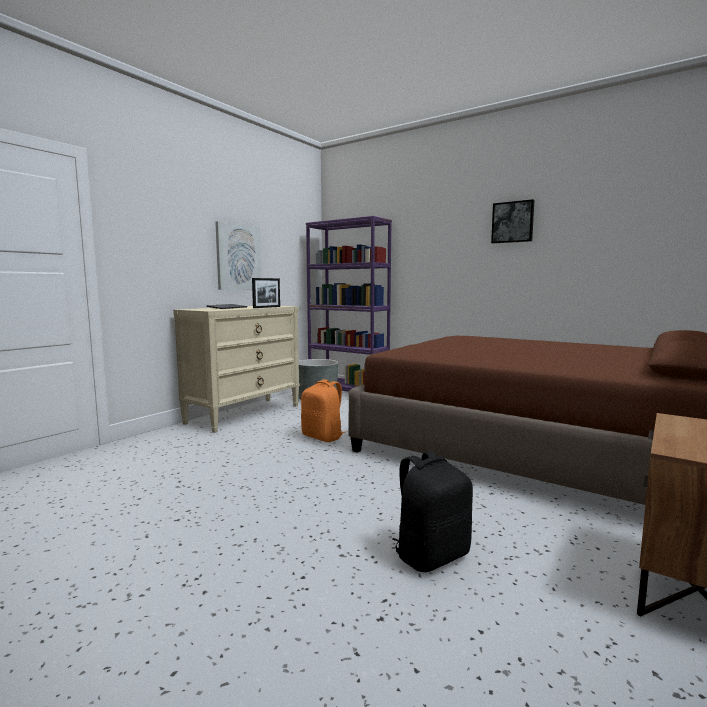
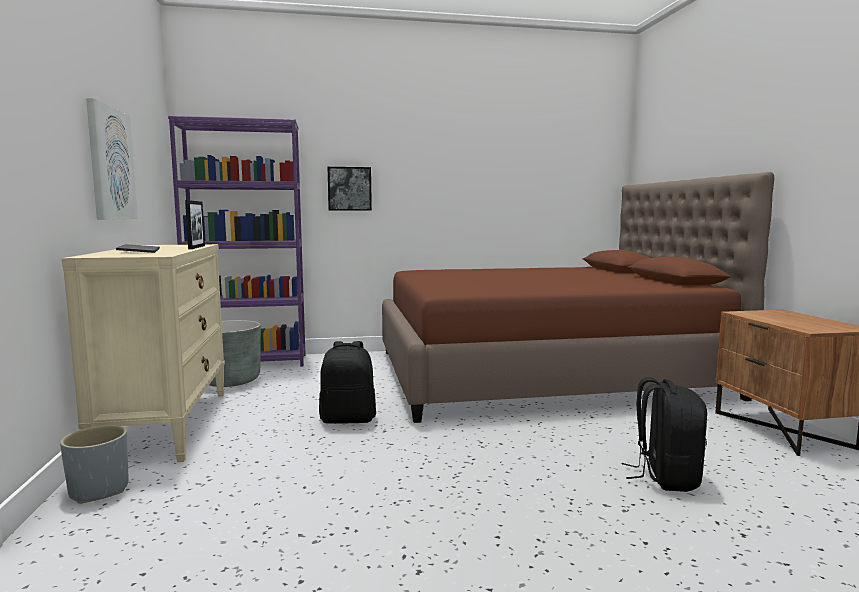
camera: 45 degrees left, 0 degrees up
orange backpack [301,379,344,442] -> black backpack [319,341,376,424]
picture [491,199,535,243] -> picture moved to [327,167,372,211]
none -> grey planter [60,425,129,504]

